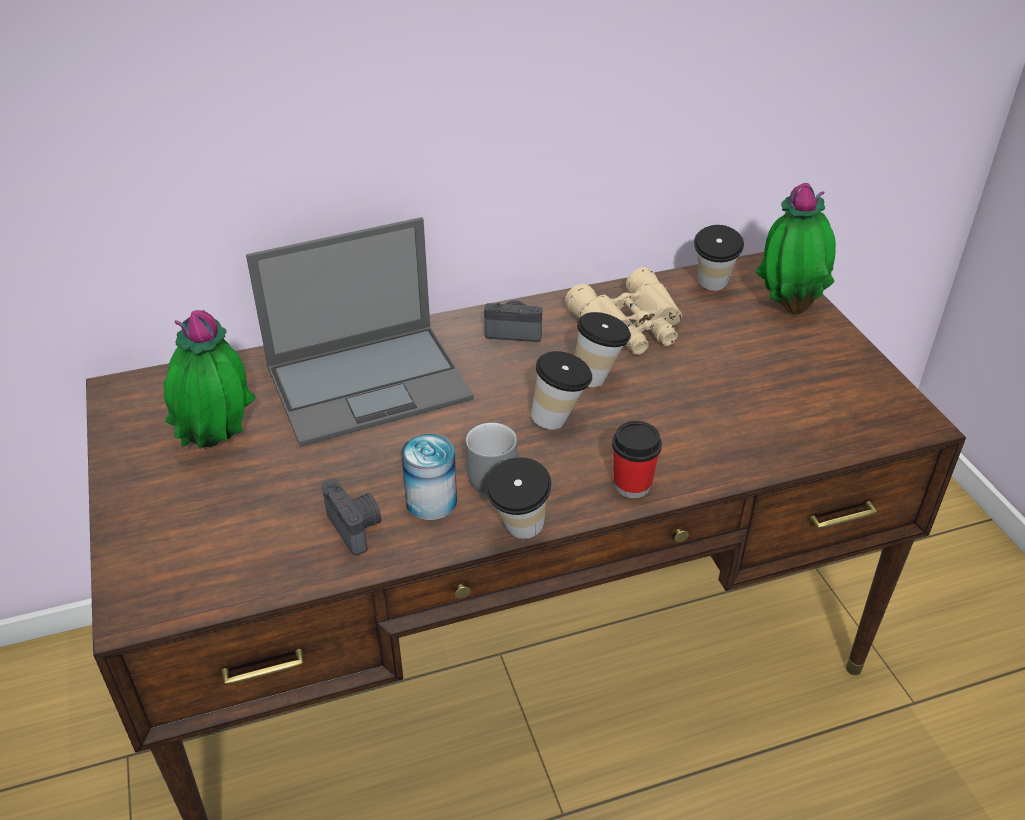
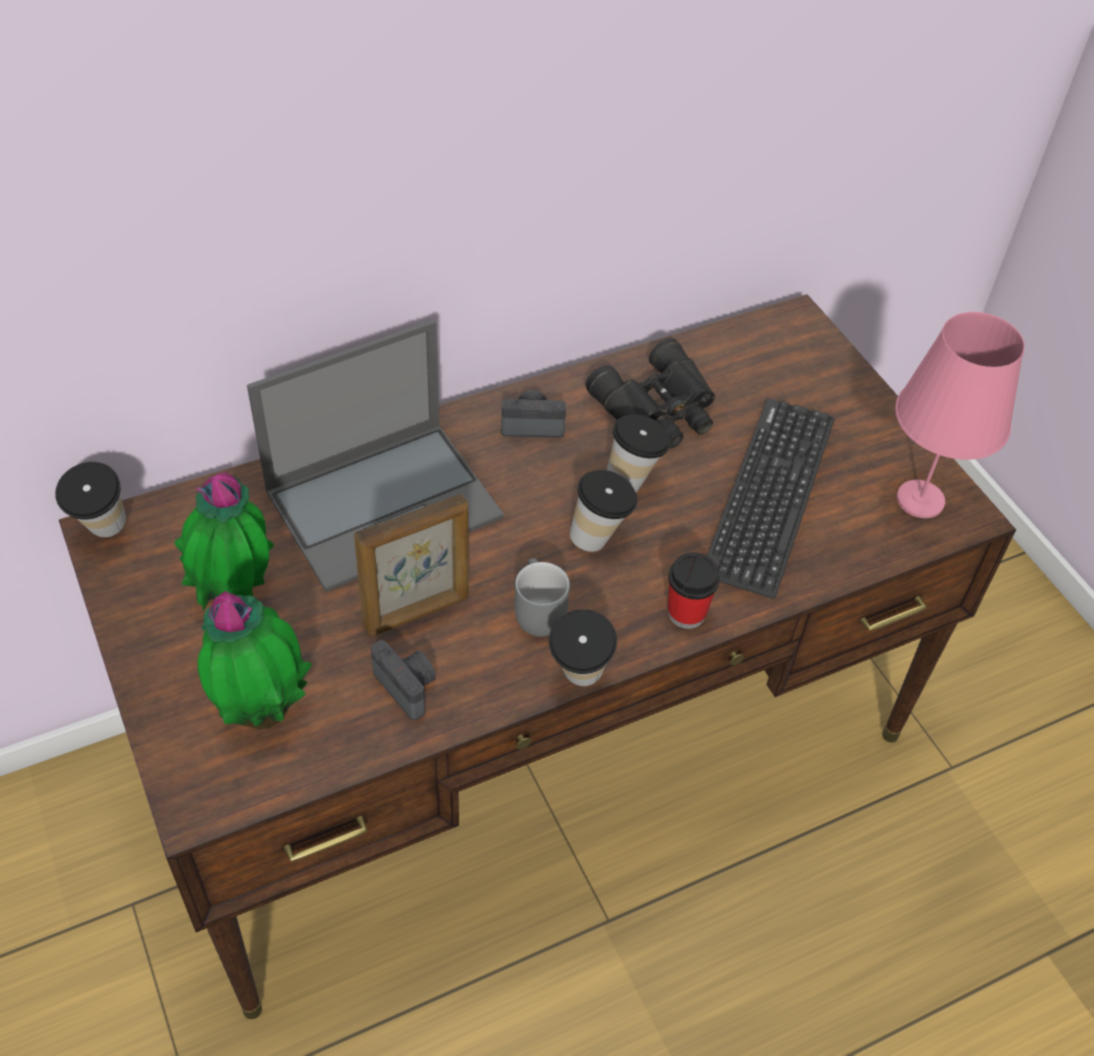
camera: 10 degrees left, 10 degrees up
can [401,434,457,520] -> none
beige binoculars [565,267,682,355] -> black binoculars [586,338,715,448]
cup [694,225,744,291] -> cup moved to [55,462,126,537]
potted plant [755,183,836,314] -> potted plant moved to [198,591,312,729]
none -> picture frame [354,494,469,637]
none -> keyboard [707,399,834,599]
none -> pink table lamp [895,312,1025,518]

